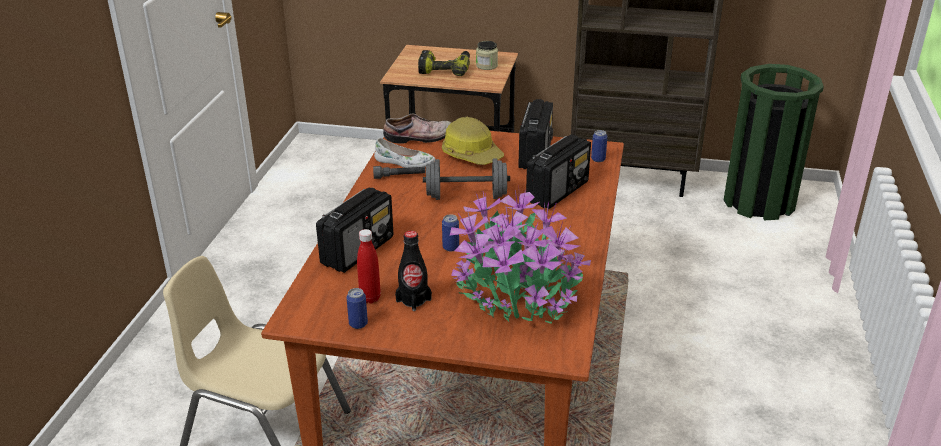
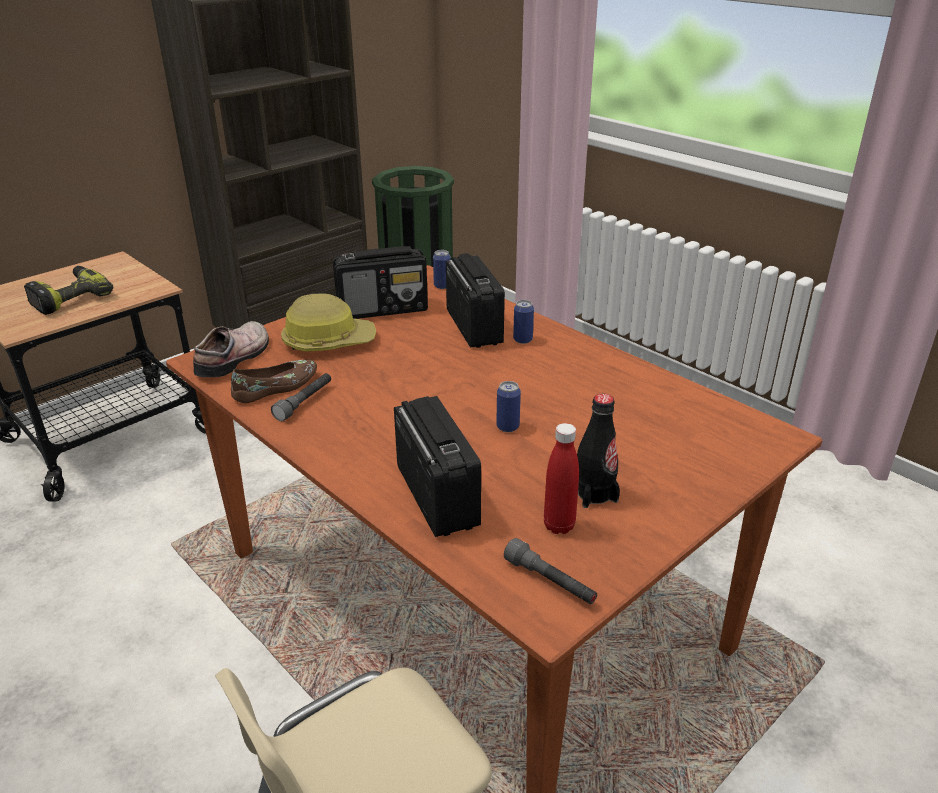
camera: 55 degrees left, 0 degrees up
can [346,288,368,329] -> can moved to [513,300,534,344]
white shoe [374,138,435,168] -> brown shoe [231,360,317,403]
grey dumbbell [423,158,510,200] -> none
potted plant [450,189,591,324] -> none
jar [476,41,498,70] -> none
radio [518,99,553,169] -> radio turned 120 degrees clockwise [333,246,428,319]
none -> grey flashlight [504,538,597,604]

